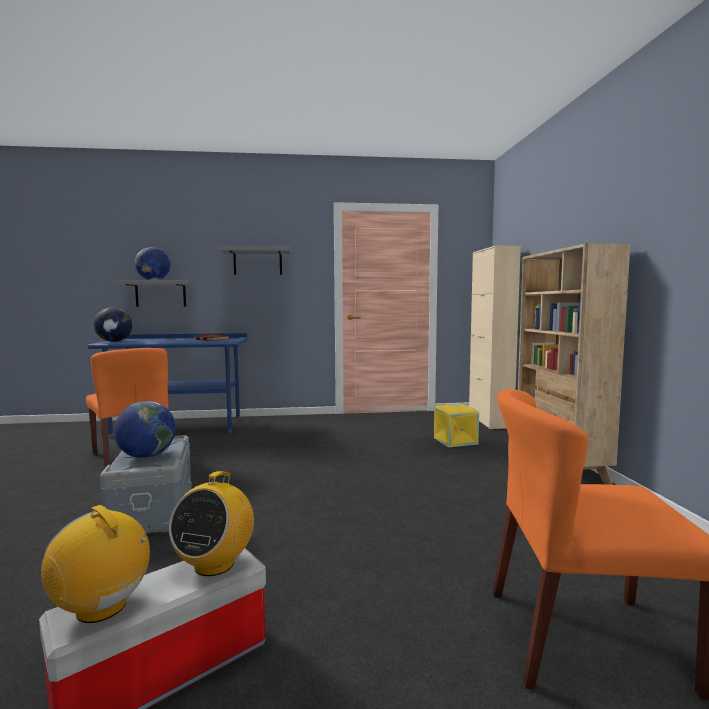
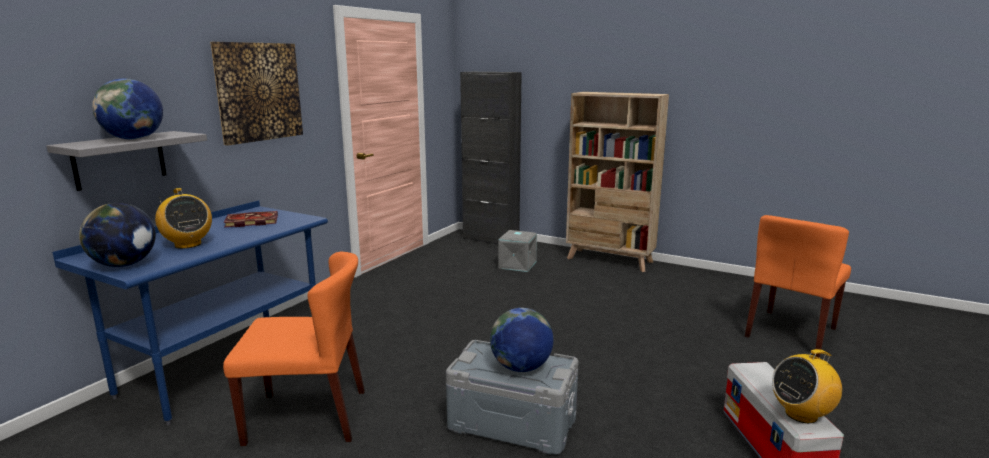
camera: 55 degrees left, 10 degrees up
radio [169,471,254,576] -> radio moved to [155,188,212,249]
grey shelf [218,246,291,275] -> picture [210,42,303,145]
yellow storage box [434,404,479,447] -> grey storage box [498,230,537,272]
beige cabinet [469,246,521,429] -> black cabinet [460,72,522,244]

